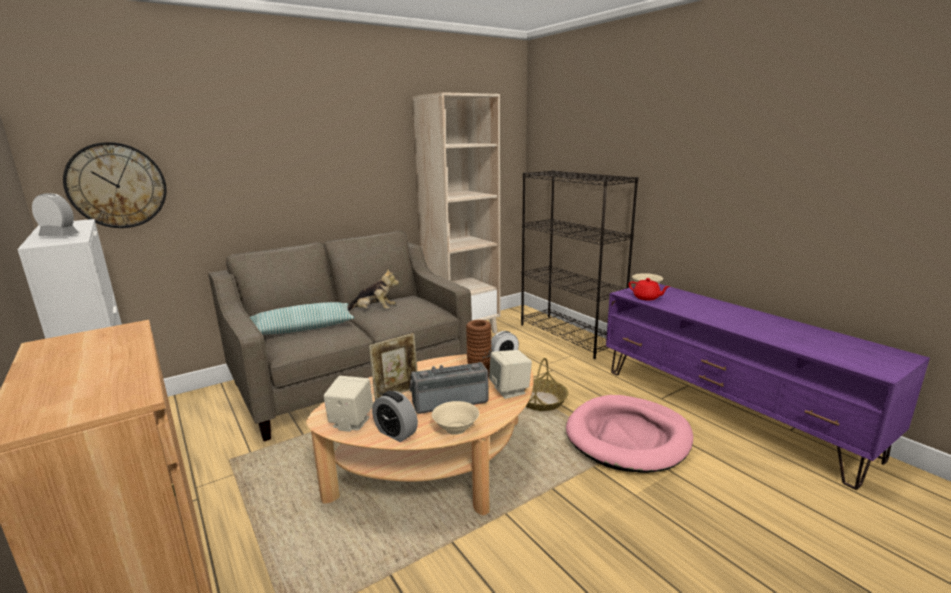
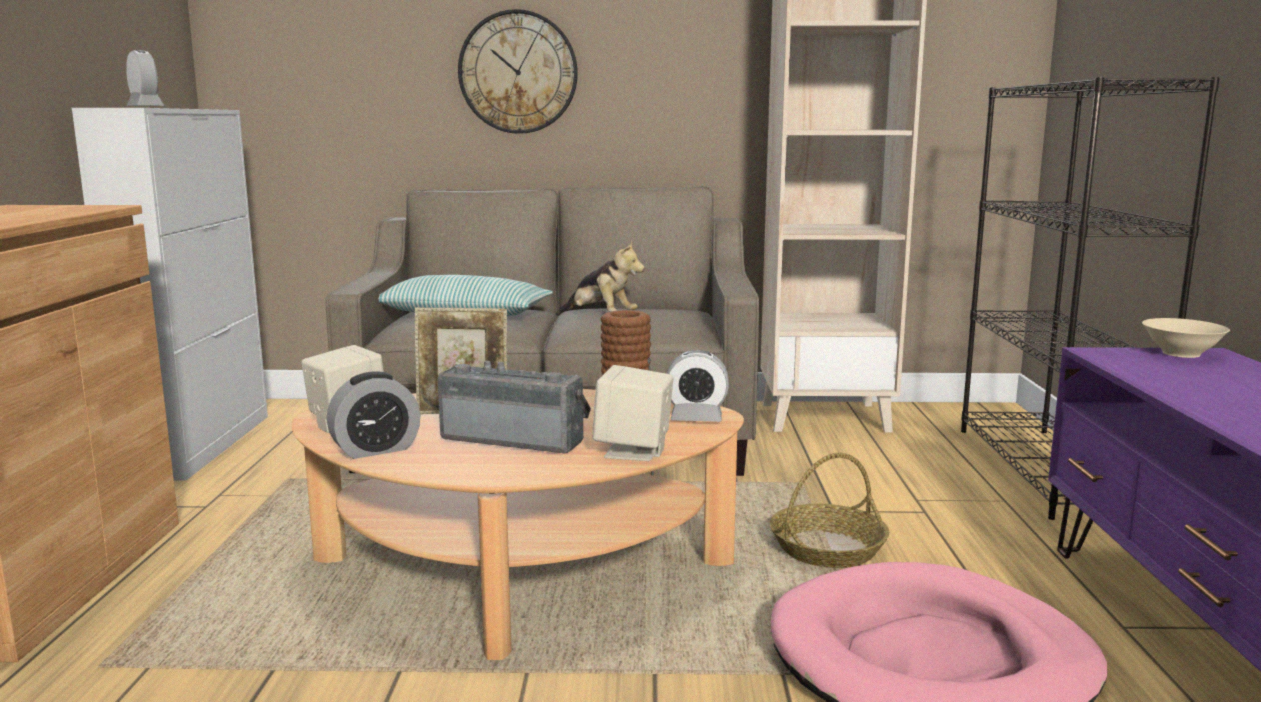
camera: 35 degrees right, 5 degrees down
wall clock [63,142,167,228] -> wall clock moved to [458,9,578,134]
alarm clock [372,391,418,442] -> alarm clock turned 105 degrees counterclockwise [327,371,420,459]
beige bowl [432,401,479,435] -> none
red teapot [628,278,670,301] -> none

